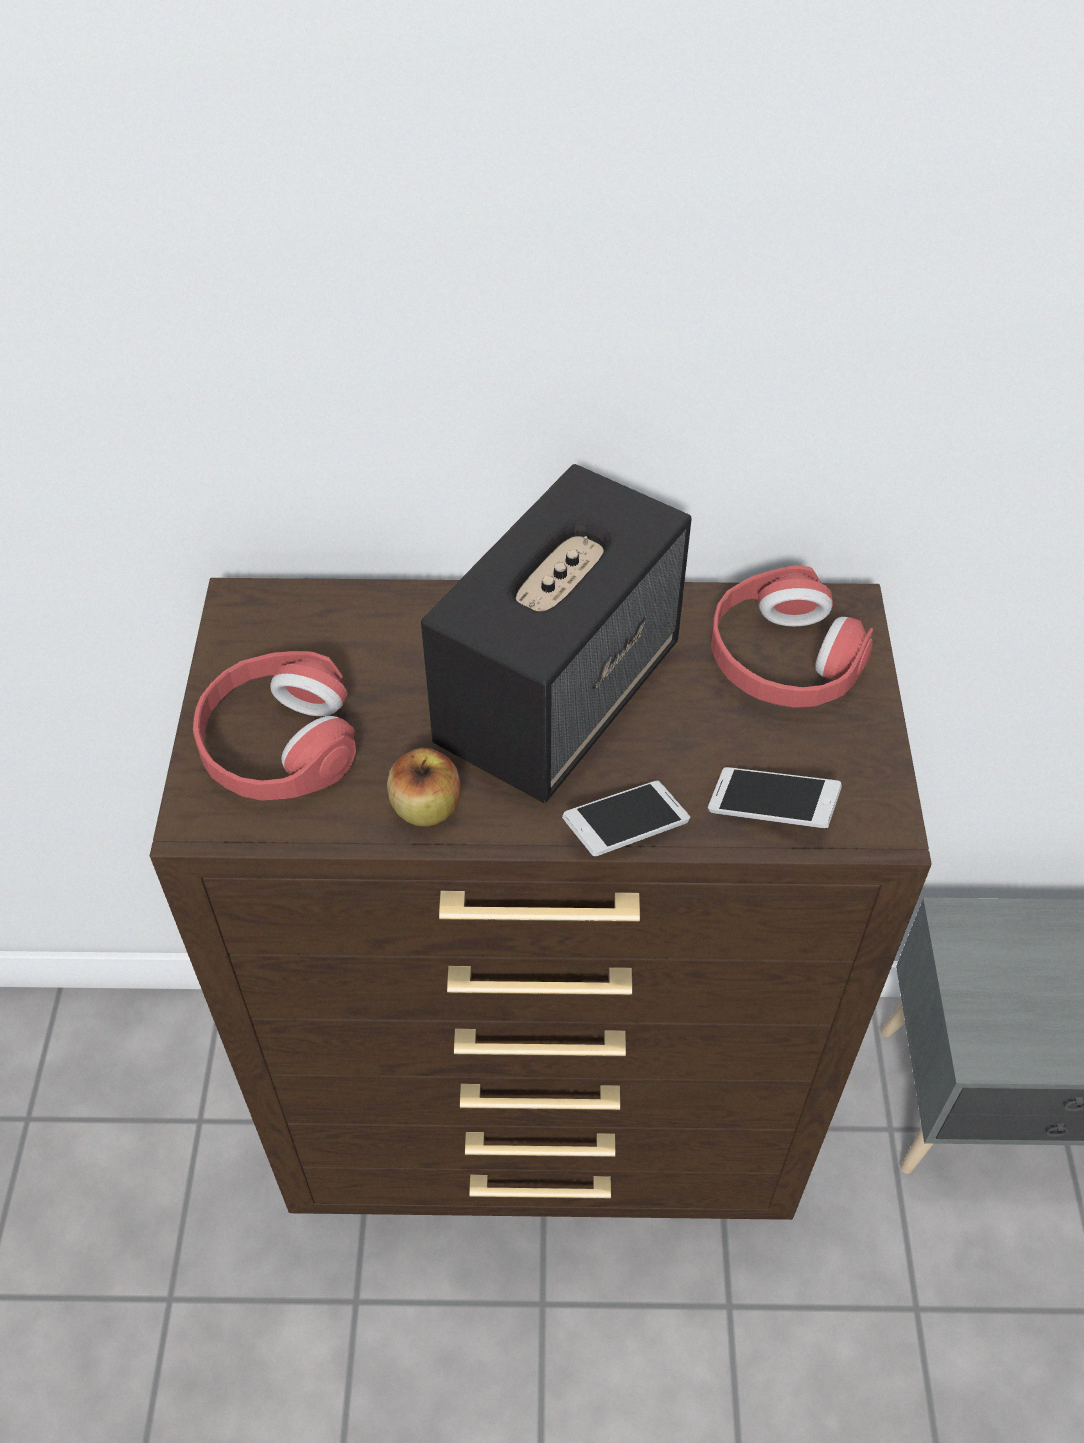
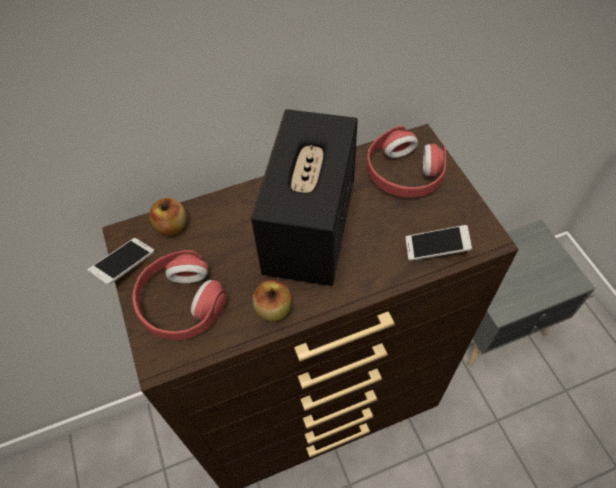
camera: 20 degrees left, 5 degrees up
phone [562,780,690,856] -> phone moved to [87,238,155,286]
none -> apple [149,198,187,236]

